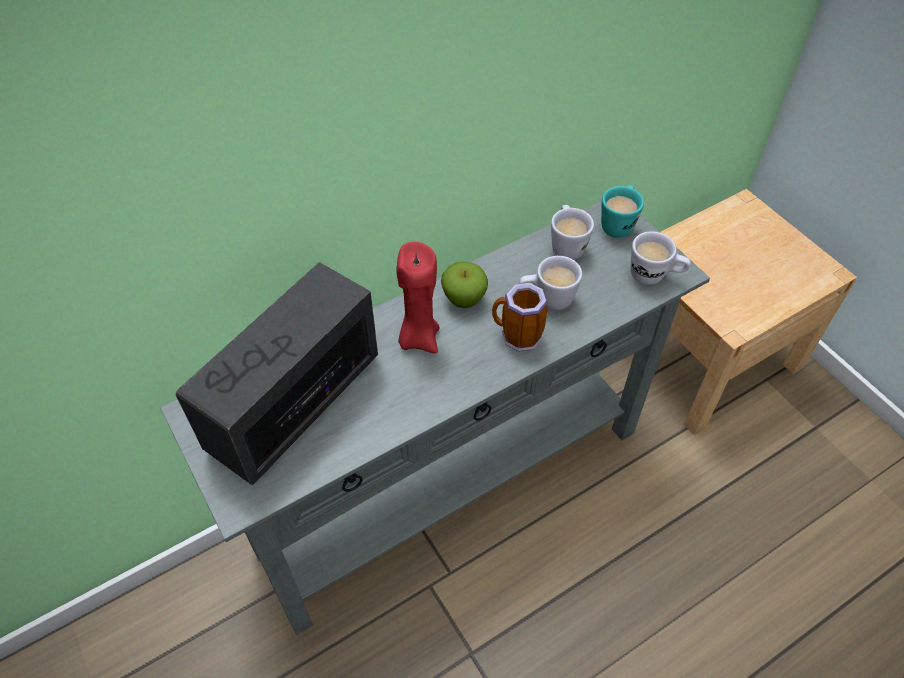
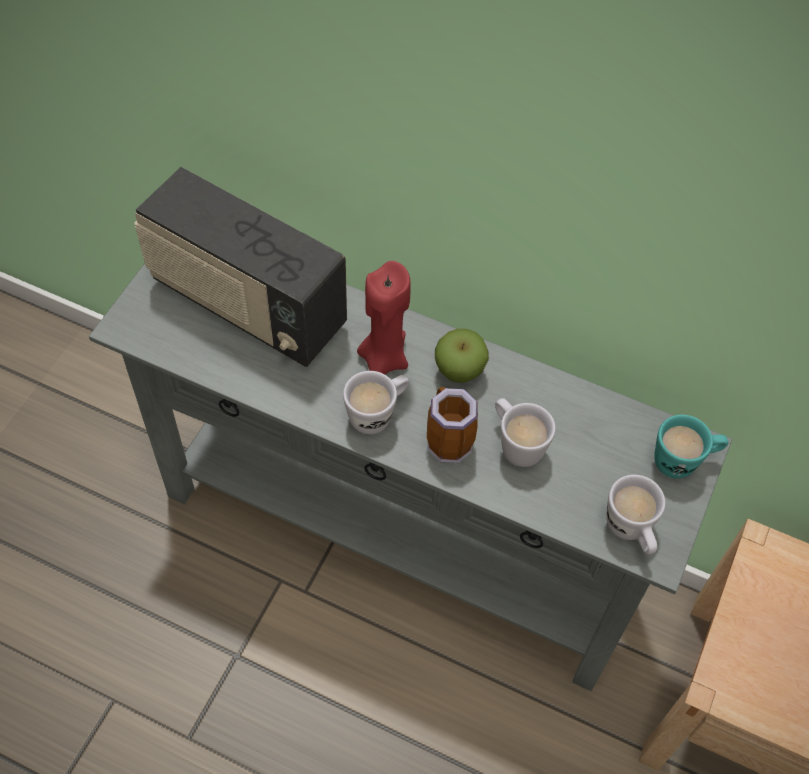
camera: 55 degrees right, 5 degrees up
radio [176,262,378,485] -> radio turned 150 degrees counterclockwise [134,167,347,367]
white mug [551,205,594,260] -> white mug moved to [343,371,409,434]

